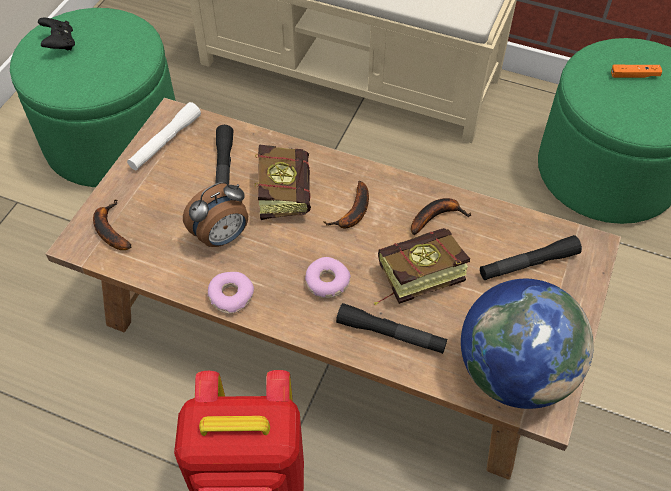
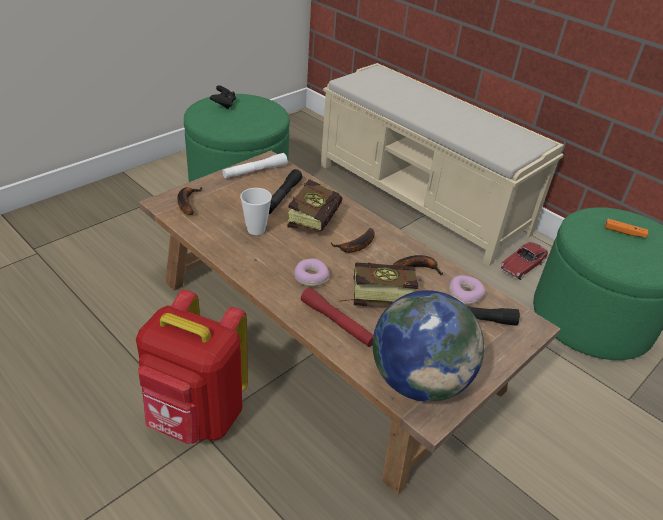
camera: 20 degrees right, 15 degrees down
alarm clock [183,182,248,247] -> cup [240,188,272,235]
donut [208,272,254,314] -> donut moved to [449,275,485,304]
black flashlight [336,303,447,354] -> red flashlight [301,287,373,347]
none -> toy car [500,242,548,280]

